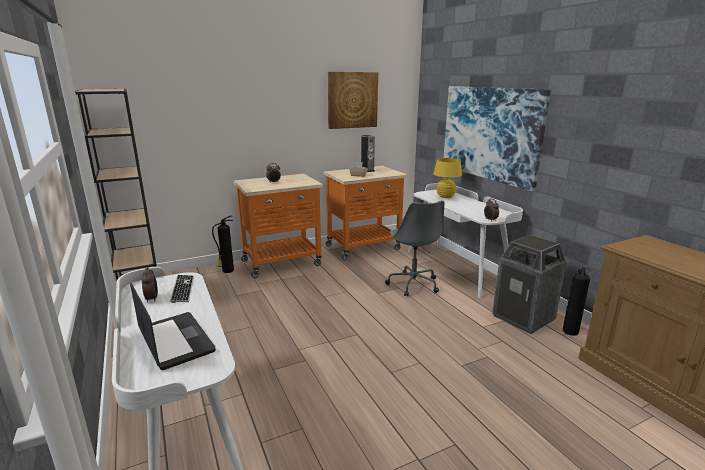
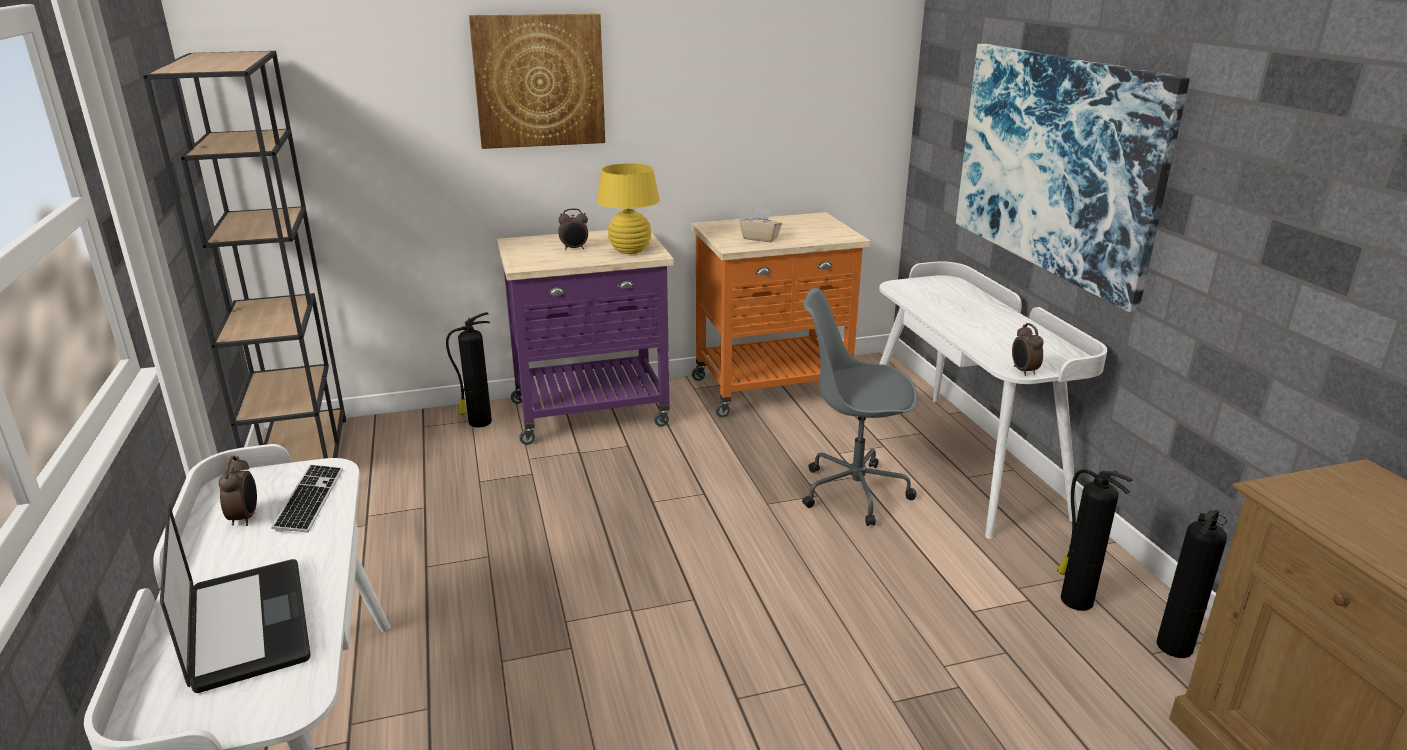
camera: 10 degrees right, 5 degrees up
orange cart [234,174,323,278] -> purple cart [497,230,674,445]
picture [328,72,378,129] -> picture moved to [469,14,605,149]
speaker [361,135,375,172] -> none
grey office chair [385,201,445,296] -> grey office chair turned 105 degrees clockwise [802,288,918,526]
yellow table lamp [433,158,462,198] -> yellow table lamp moved to [597,163,660,254]
trash can [492,235,567,334] -> fire extinguisher [1057,469,1133,611]

